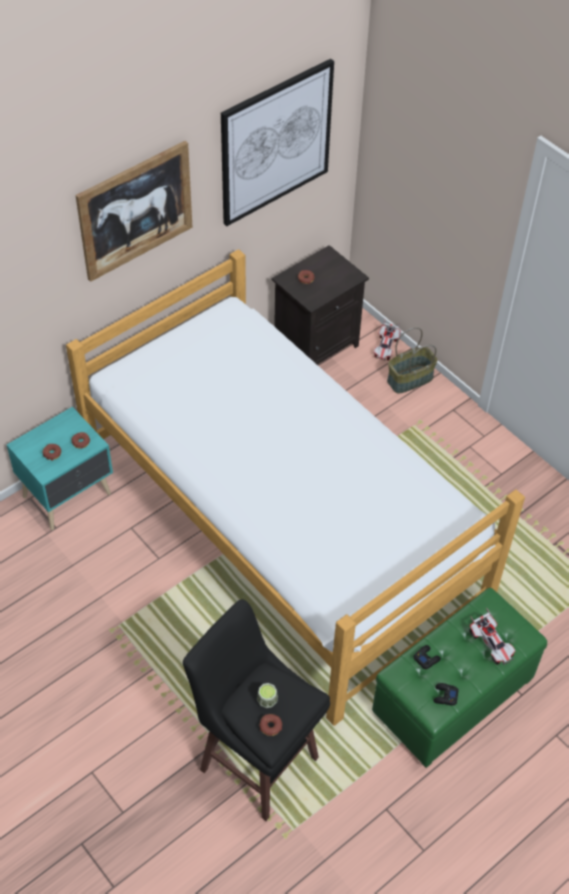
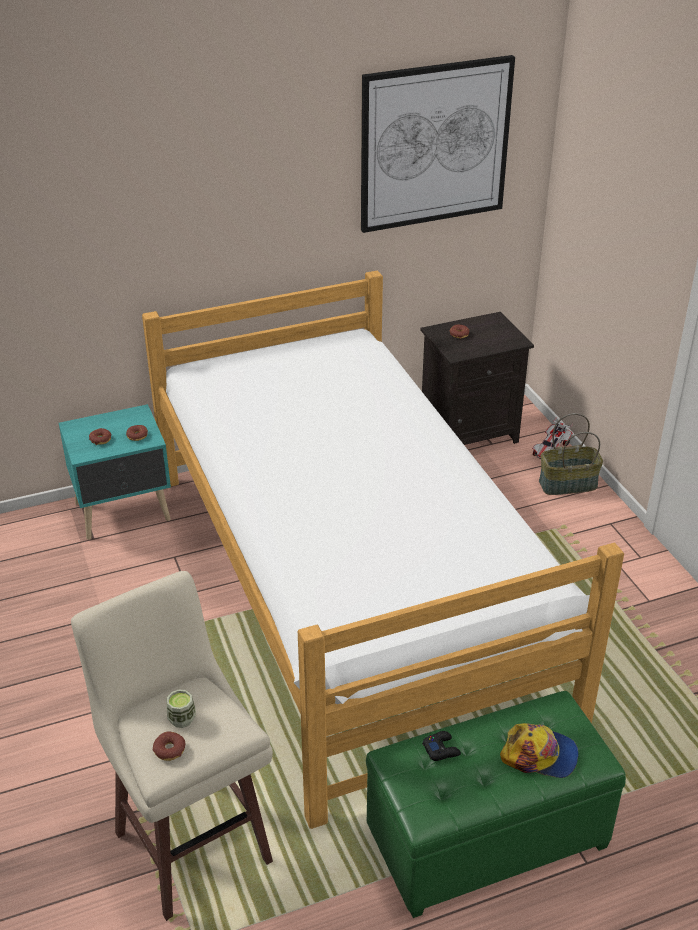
camera: 20 degrees right, 15 degrees down
picture [75,141,192,282] -> none
black stool [183,599,330,821] -> beige stool [71,571,273,921]
black game controller [433,683,459,706] -> none
toy car [469,608,516,665] -> cap [500,723,579,778]

